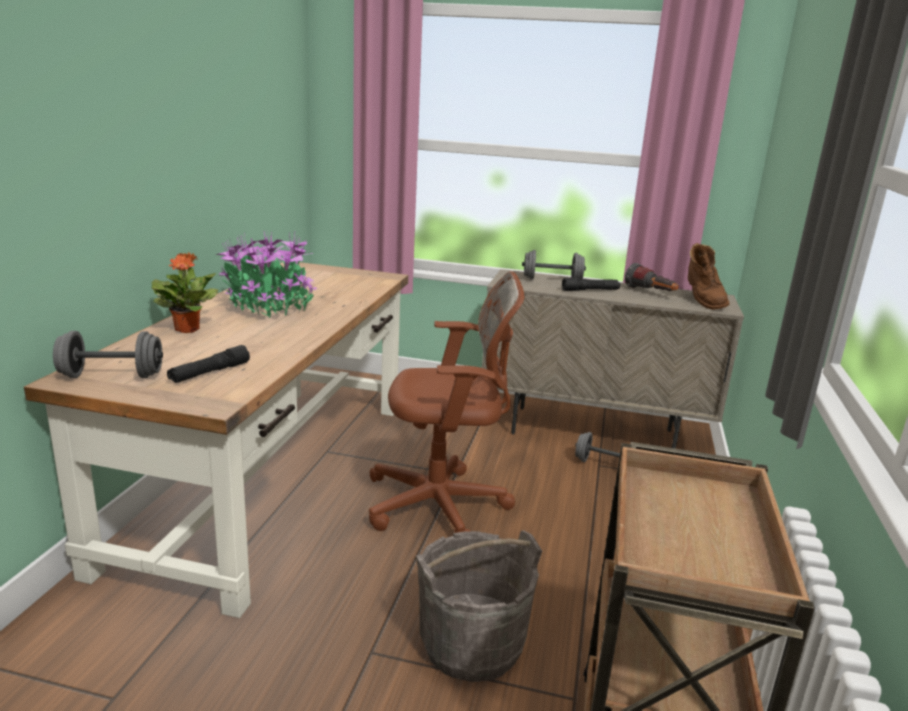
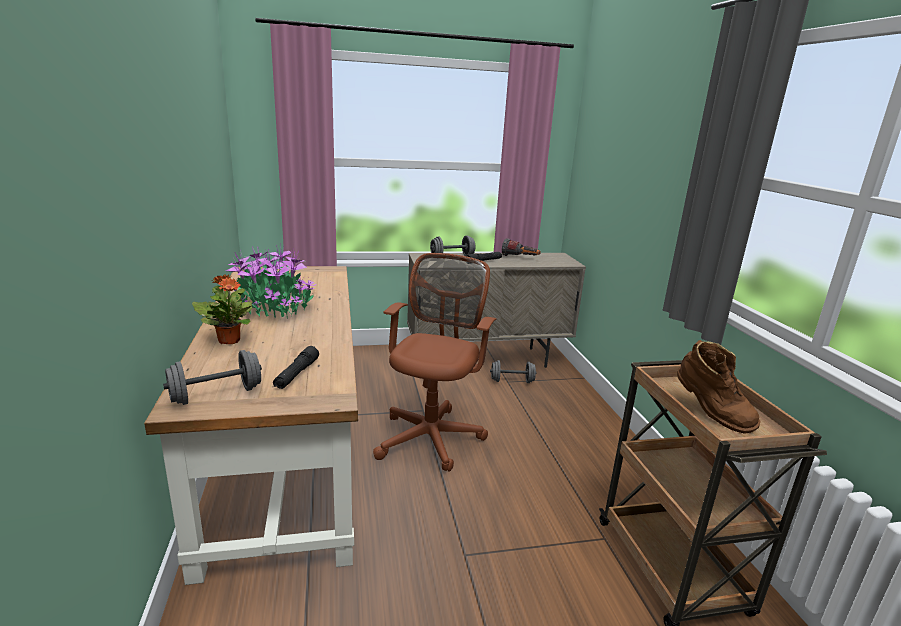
camera: 25 degrees left, 0 degrees up
brown office chair [369,271,524,533] -> brown office chair turned 45 degrees counterclockwise [373,253,496,472]
grey bucket [416,531,542,682] -> none
brown boot [688,243,730,310] -> brown boot moved to [677,340,761,434]

